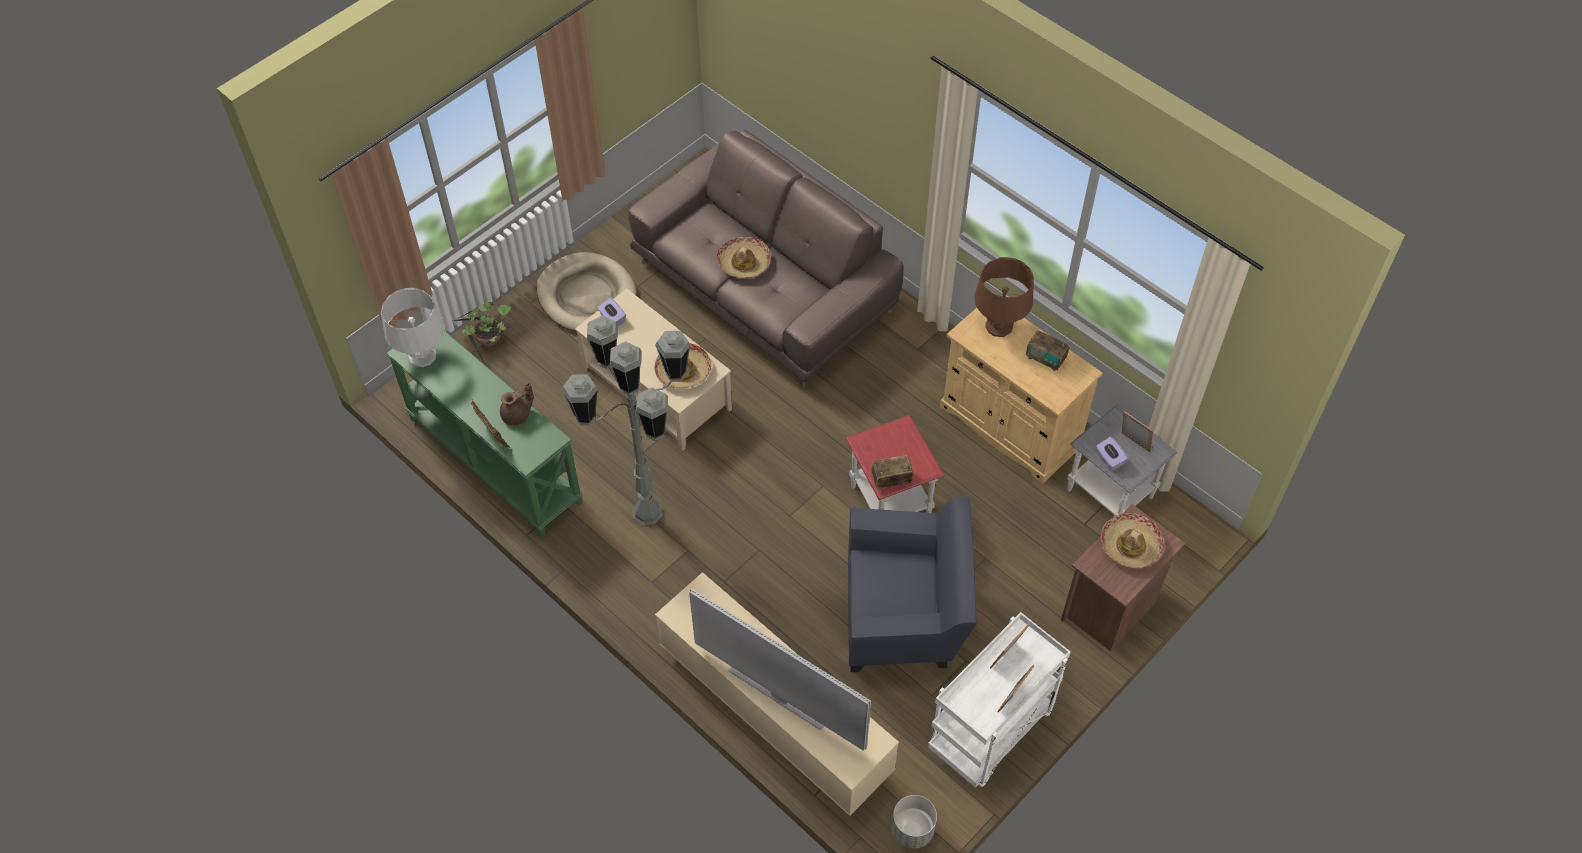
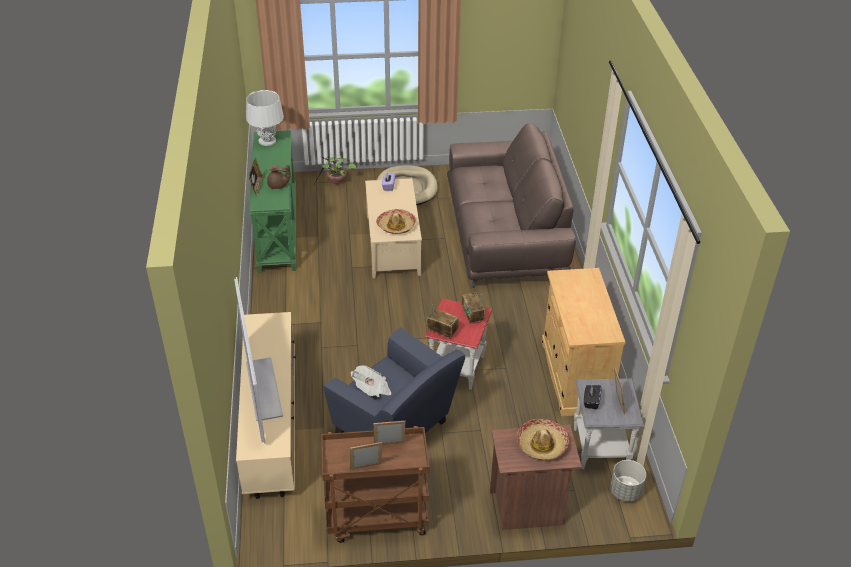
camera: 40 degrees right, 15 degrees down
grey floor lamp [562,315,690,526] -> none
hat [717,237,771,279] -> none
grey planter [892,795,937,849] -> grey planter moved to [610,460,646,502]
white cart [928,612,1071,787] -> brown cart [321,426,430,543]
brown table lamp [974,257,1034,337] -> none
radio [1026,330,1069,371] -> radio moved to [461,292,485,324]
purple tissue box [1095,437,1128,470] -> black tissue box [584,385,601,409]
none -> newspaper [351,365,392,397]

